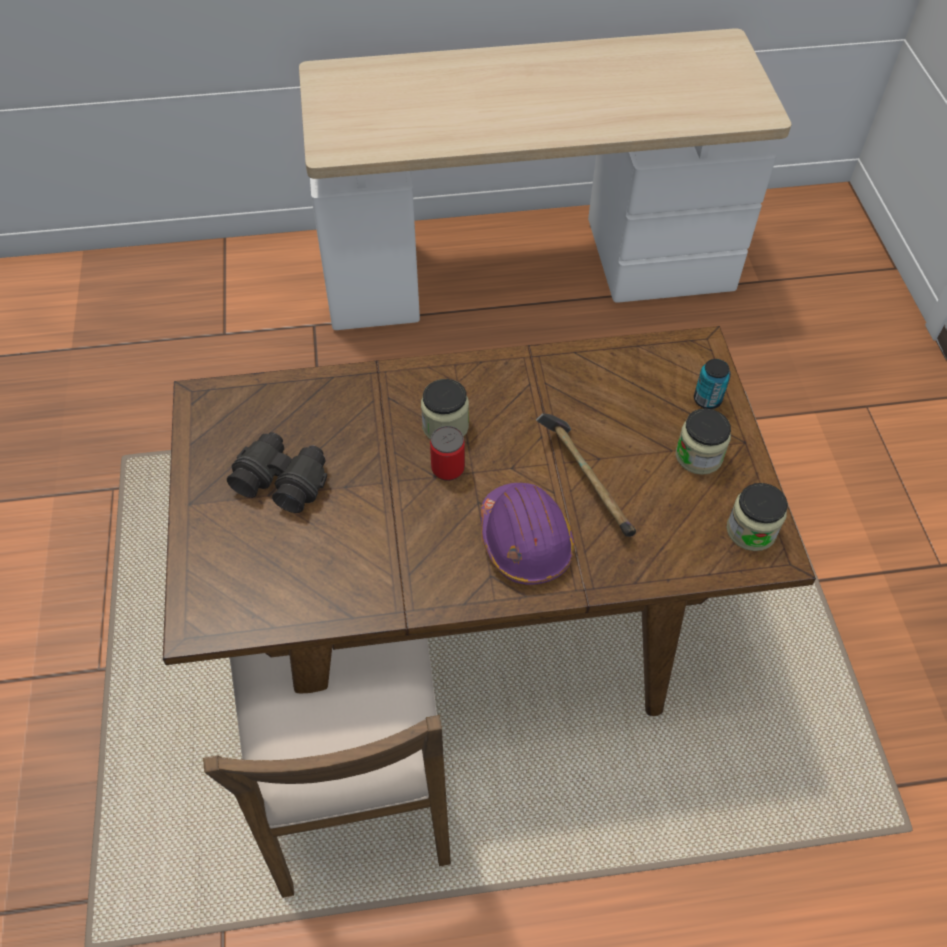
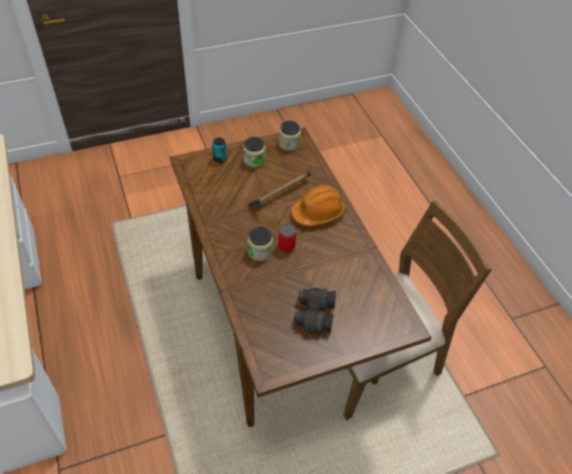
camera: 105 degrees left, 5 degrees down
purple hard hat [481,483,575,585] -> orange hard hat [291,185,345,226]

